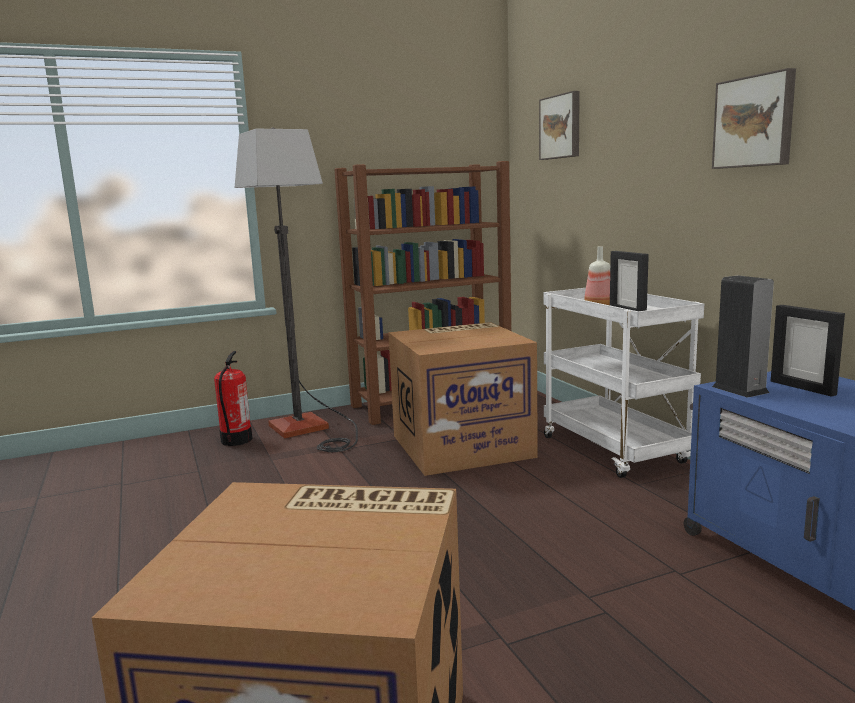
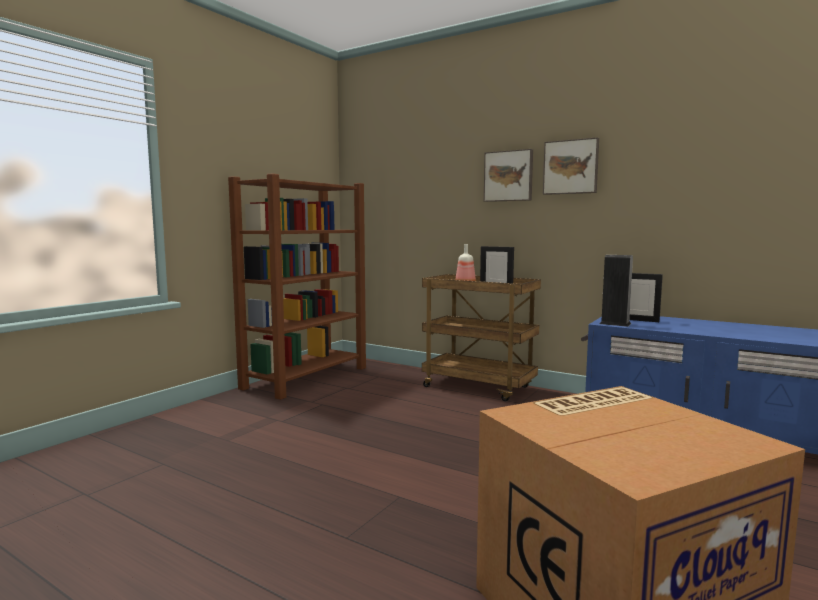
camera: 35 degrees left, 5 degrees down
fire extinguisher [214,351,253,446] -> none
floor lamp [234,127,358,452] -> none
cardboard box [388,322,538,476] -> none
picture [539,91,580,160] -> picture moved to [484,149,533,202]
white cart [543,288,704,478] -> brown cart [422,274,541,402]

